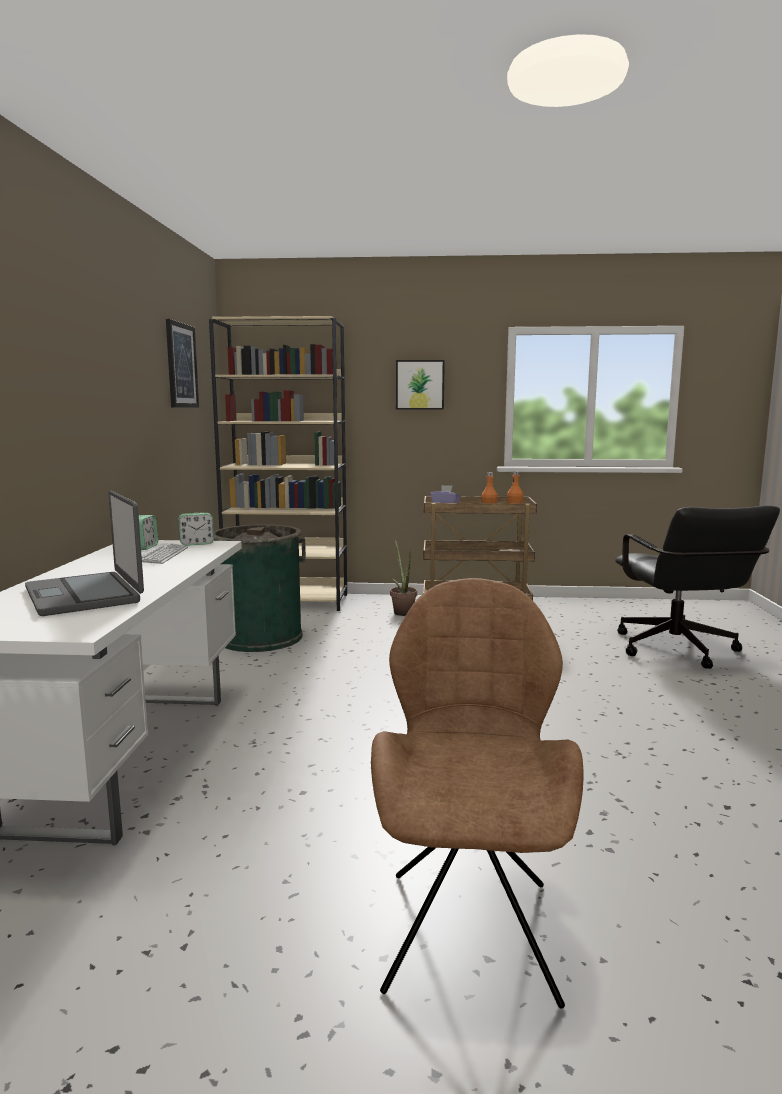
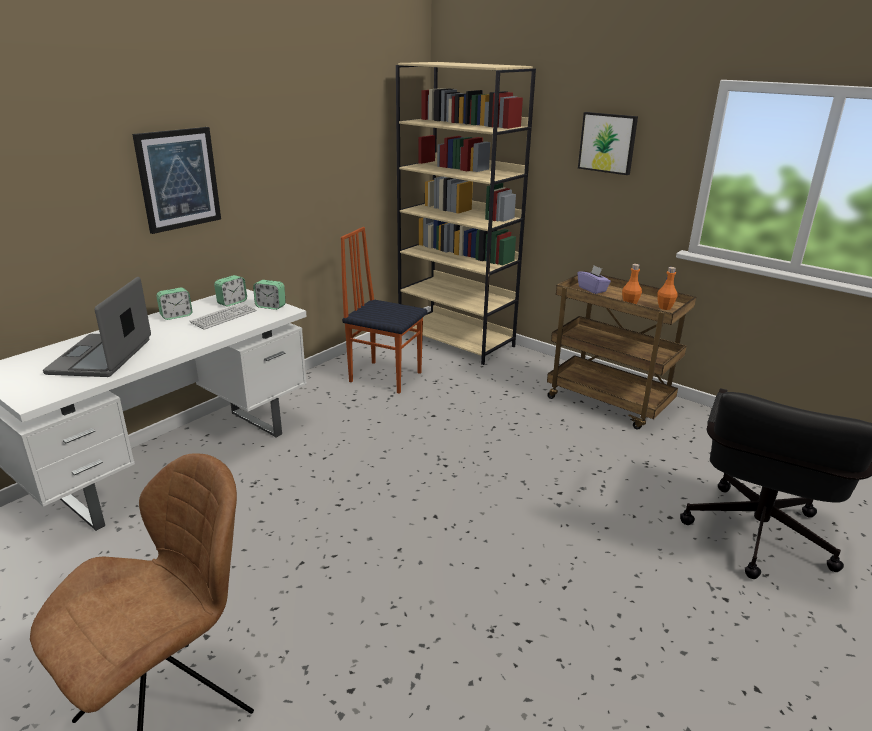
camera: 35 degrees right, 15 degrees up
picture [166,319,199,407] -> picture moved to [132,127,221,234]
green trash can [214,524,306,652] -> chair [341,227,428,394]
potted plant [390,538,417,616] -> none
none -> alarm clock [156,288,192,320]

